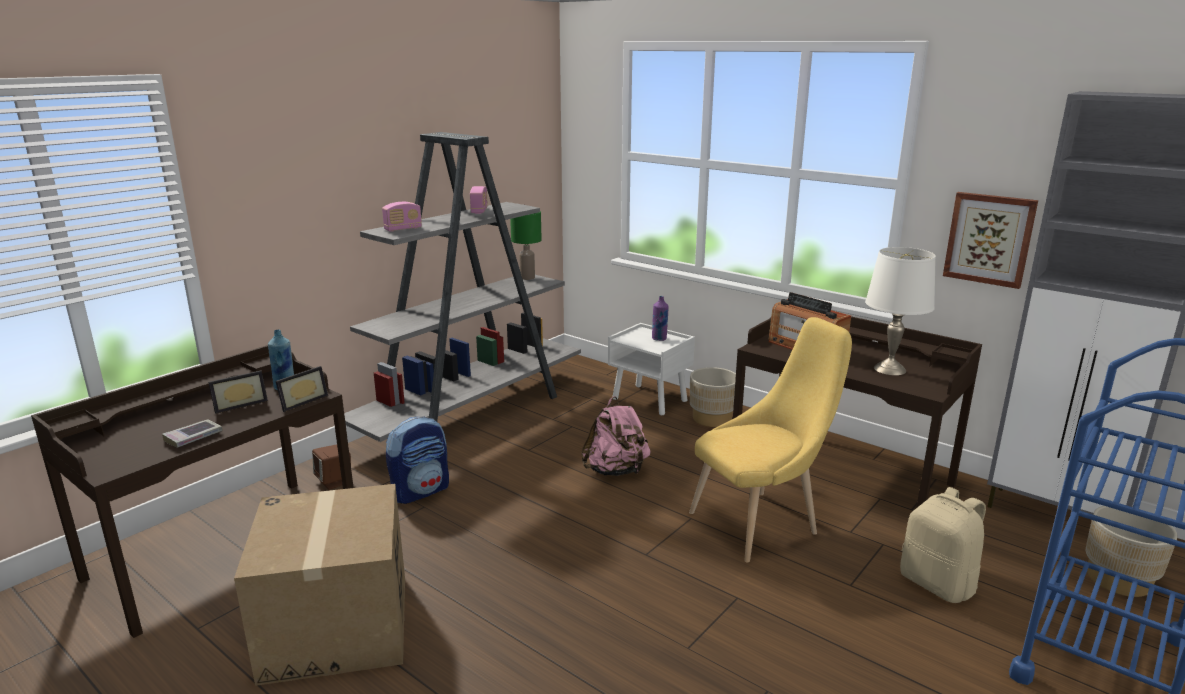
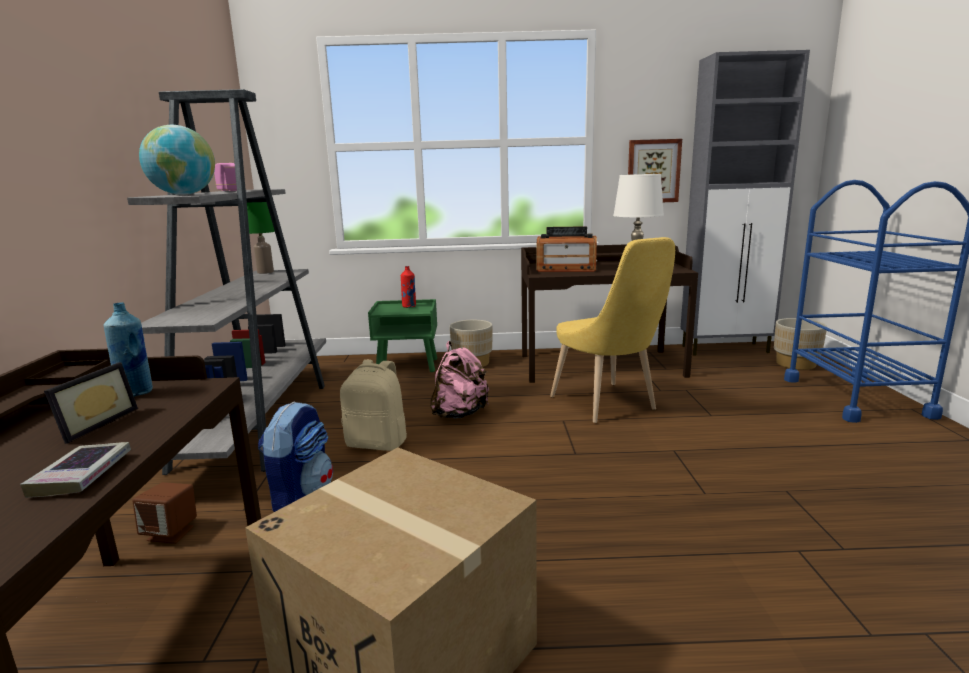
camera: 40 degrees left, 5 degrees down
picture frame [276,366,328,412] -> none
radio [382,202,422,232] -> globe [139,125,215,195]
white nightstand [608,323,695,415] -> green nightstand [368,299,437,372]
purple bottle [652,296,669,341] -> red bottle [401,266,416,308]
yellow chair [689,317,852,563] -> yellow chair turned 135 degrees clockwise [550,237,675,423]
beige backpack [900,487,986,603] -> beige backpack moved to [340,360,407,451]

